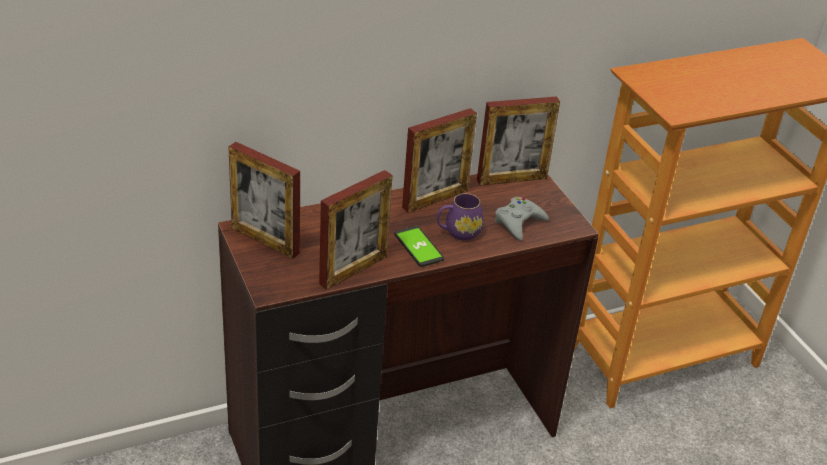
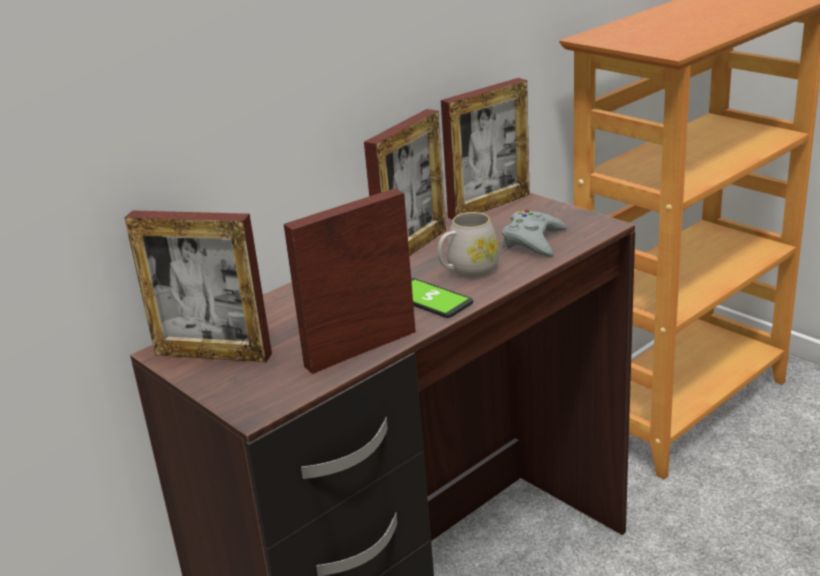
camera: 15 degrees left, 10 degrees down
picture frame [319,170,393,290] -> picture frame turned 150 degrees counterclockwise [284,188,416,374]
purple mug [437,193,483,240] -> white mug [437,212,499,277]

